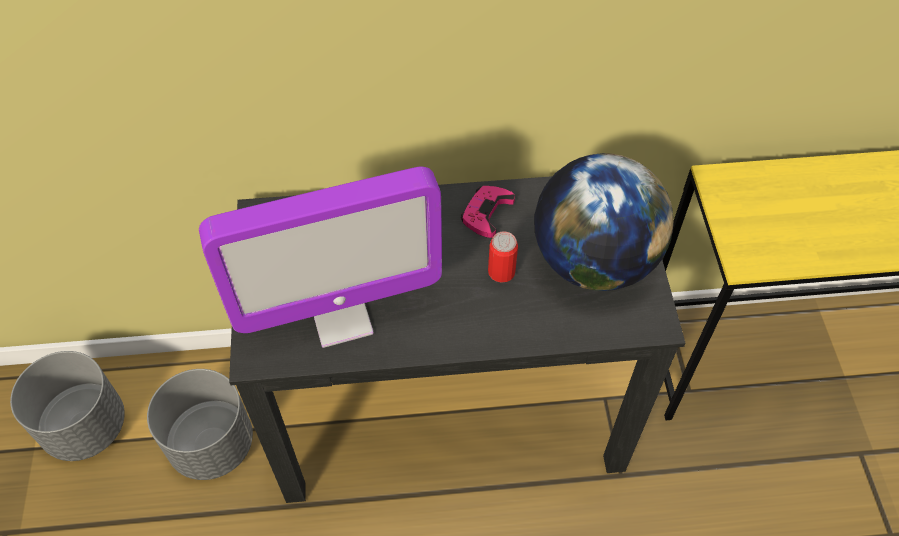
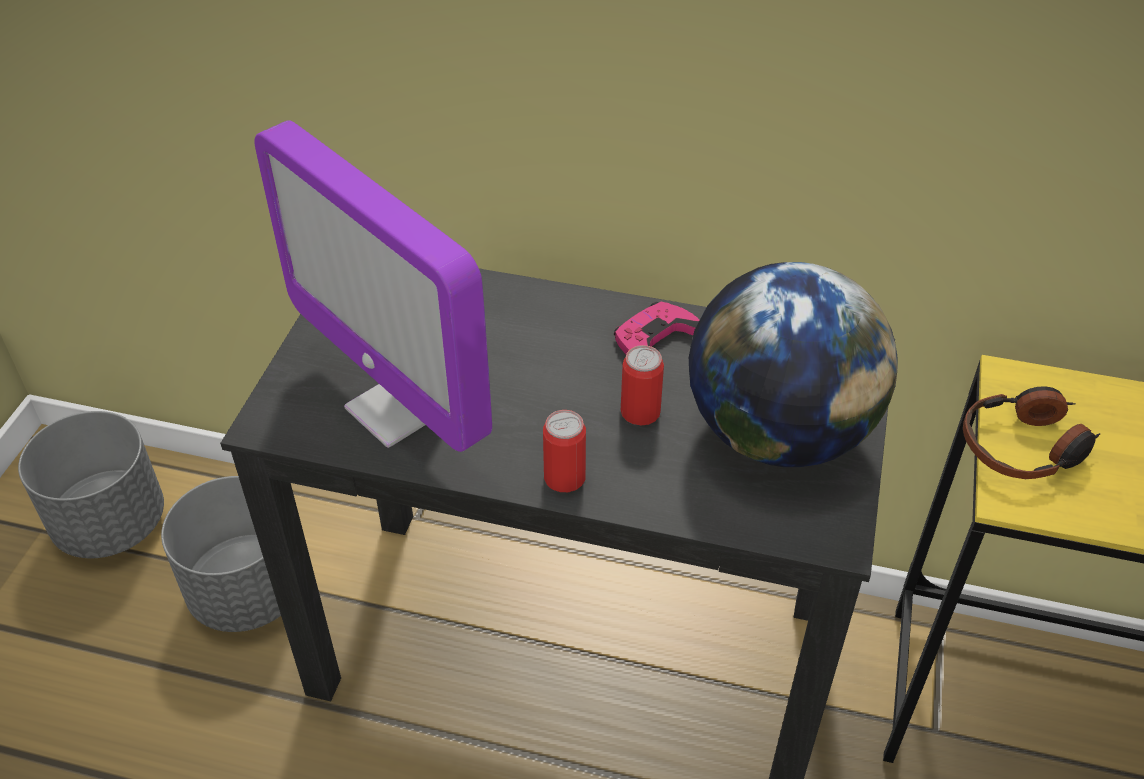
camera: 20 degrees right, 10 degrees down
monitor [199,167,442,348] -> monitor turned 45 degrees clockwise [254,120,492,452]
none -> can [543,410,586,492]
none -> headphones [963,386,1100,479]

